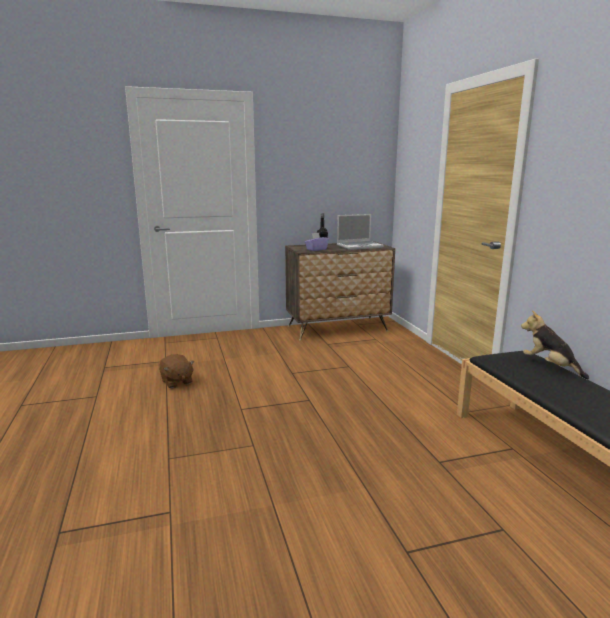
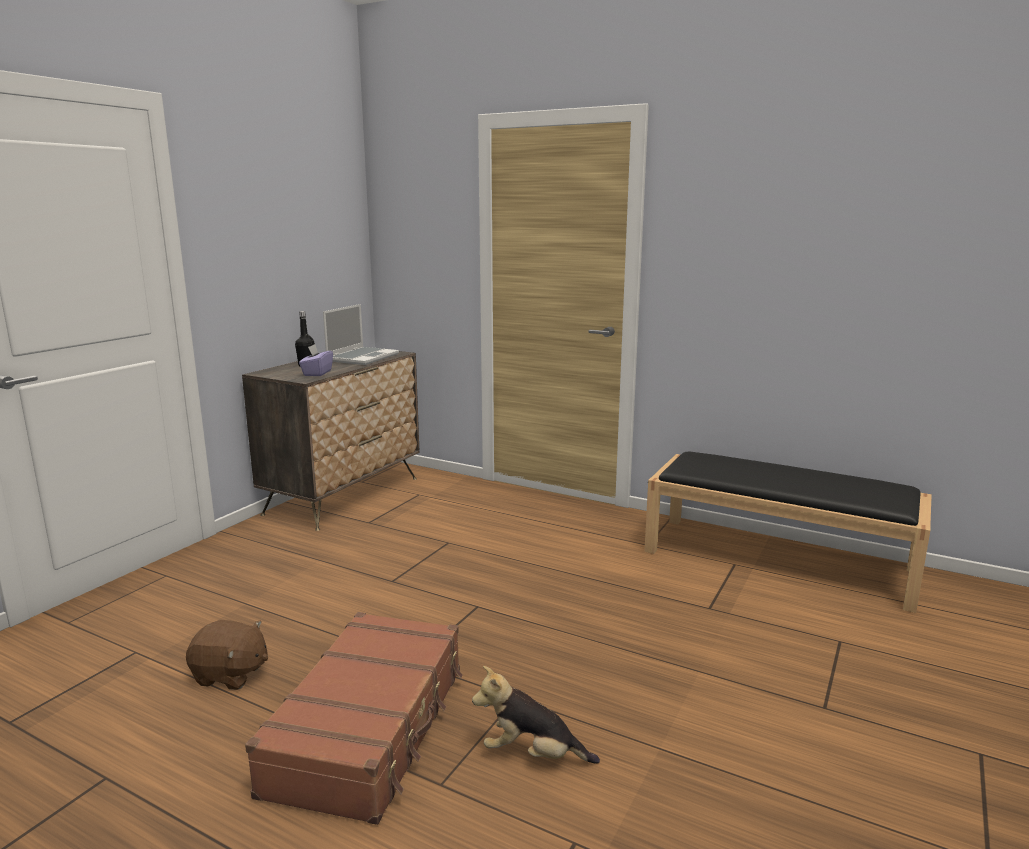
camera: 45 degrees left, 0 degrees up
plush toy [521,310,589,379] -> plush toy moved to [472,666,600,764]
none -> brown suitcase [245,612,463,825]

